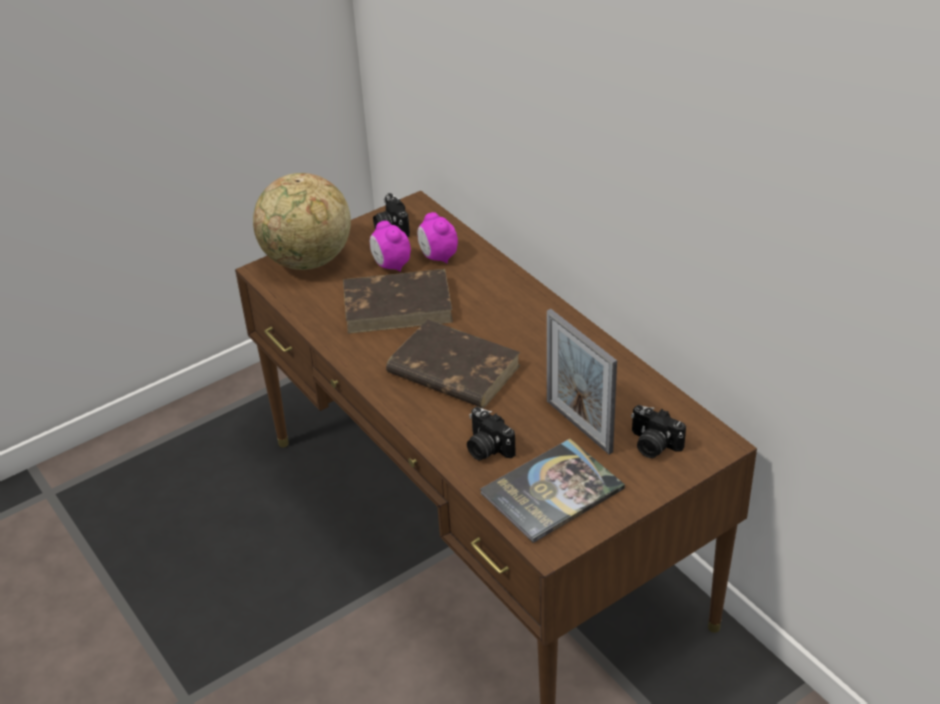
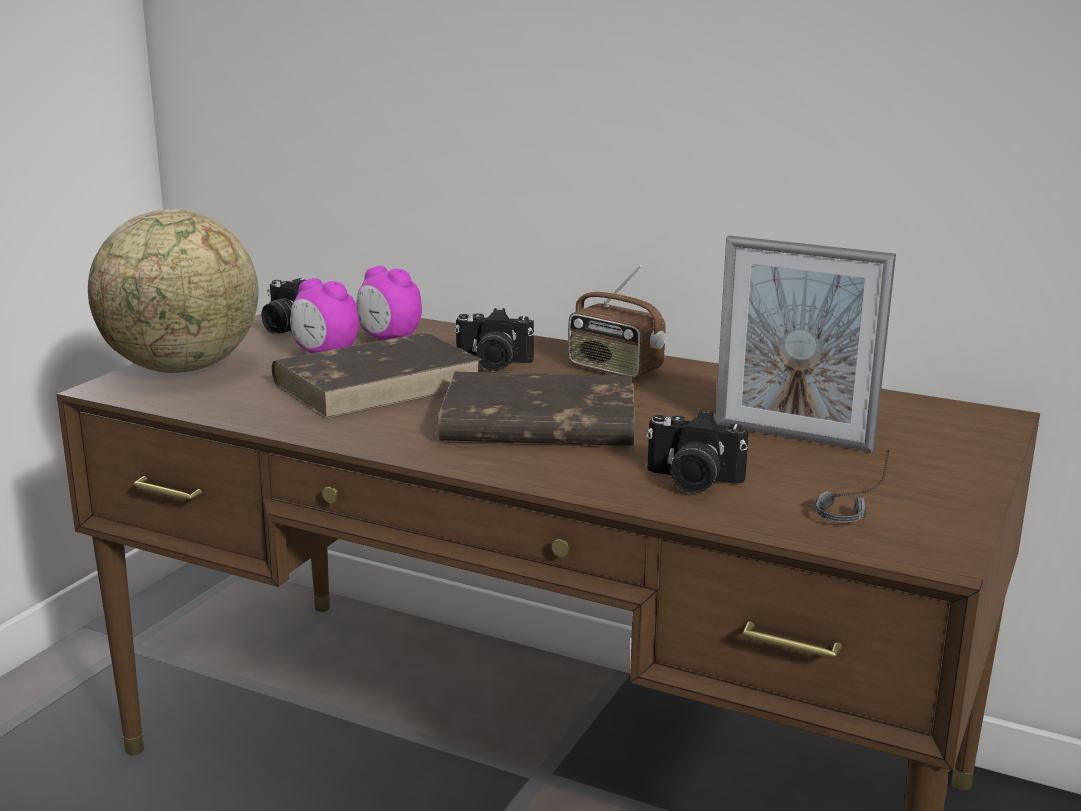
camera: 30 degrees left, 20 degrees down
book [480,439,625,543] -> headphones [816,450,890,523]
camera [631,405,686,458] -> camera moved to [454,308,534,371]
none -> radio [568,266,666,378]

